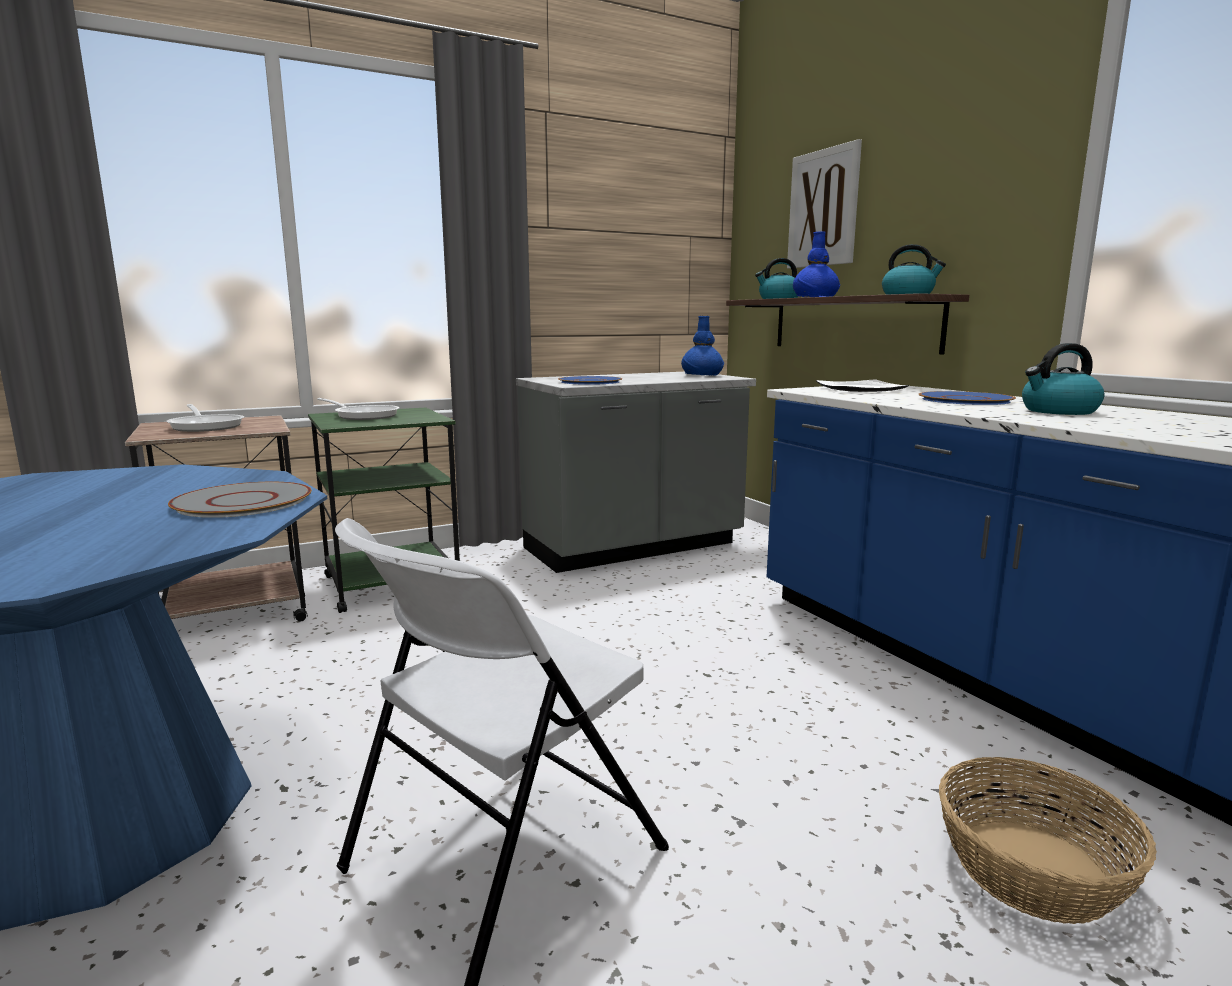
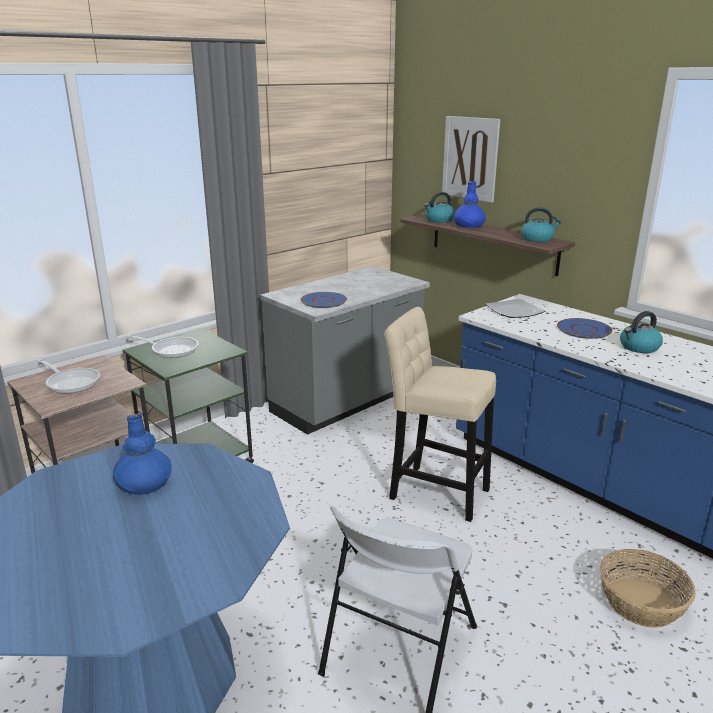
camera: 15 degrees left, 10 degrees up
grey plate [168,482,312,518] -> none
blue vase [681,316,724,375] -> blue vase moved to [113,414,172,495]
none -> beige stool [384,307,496,522]

